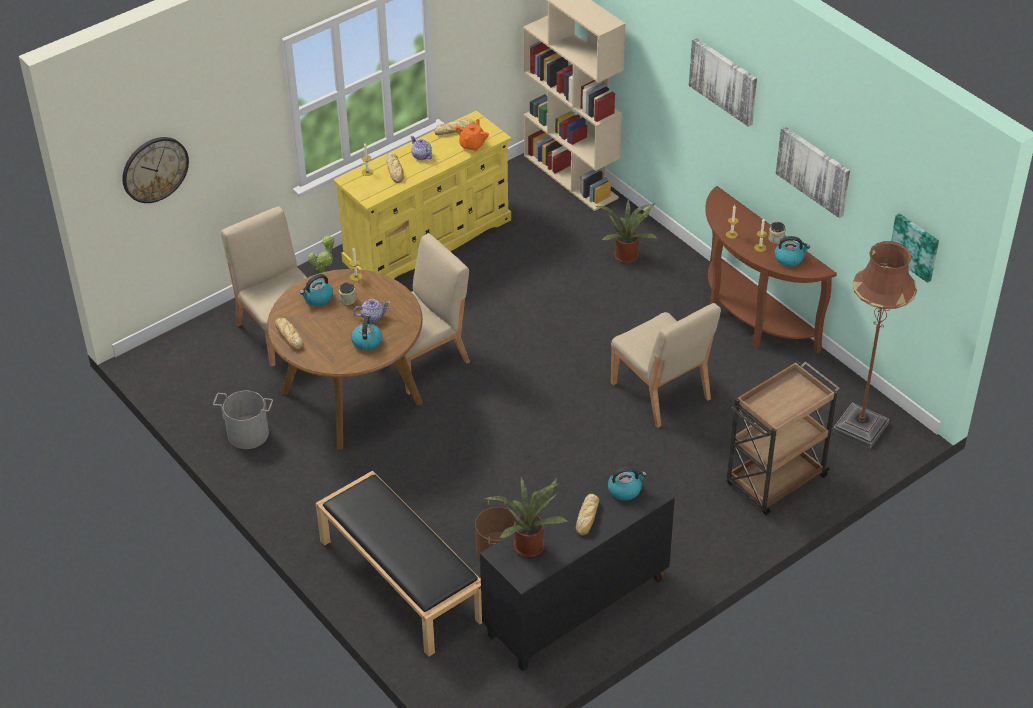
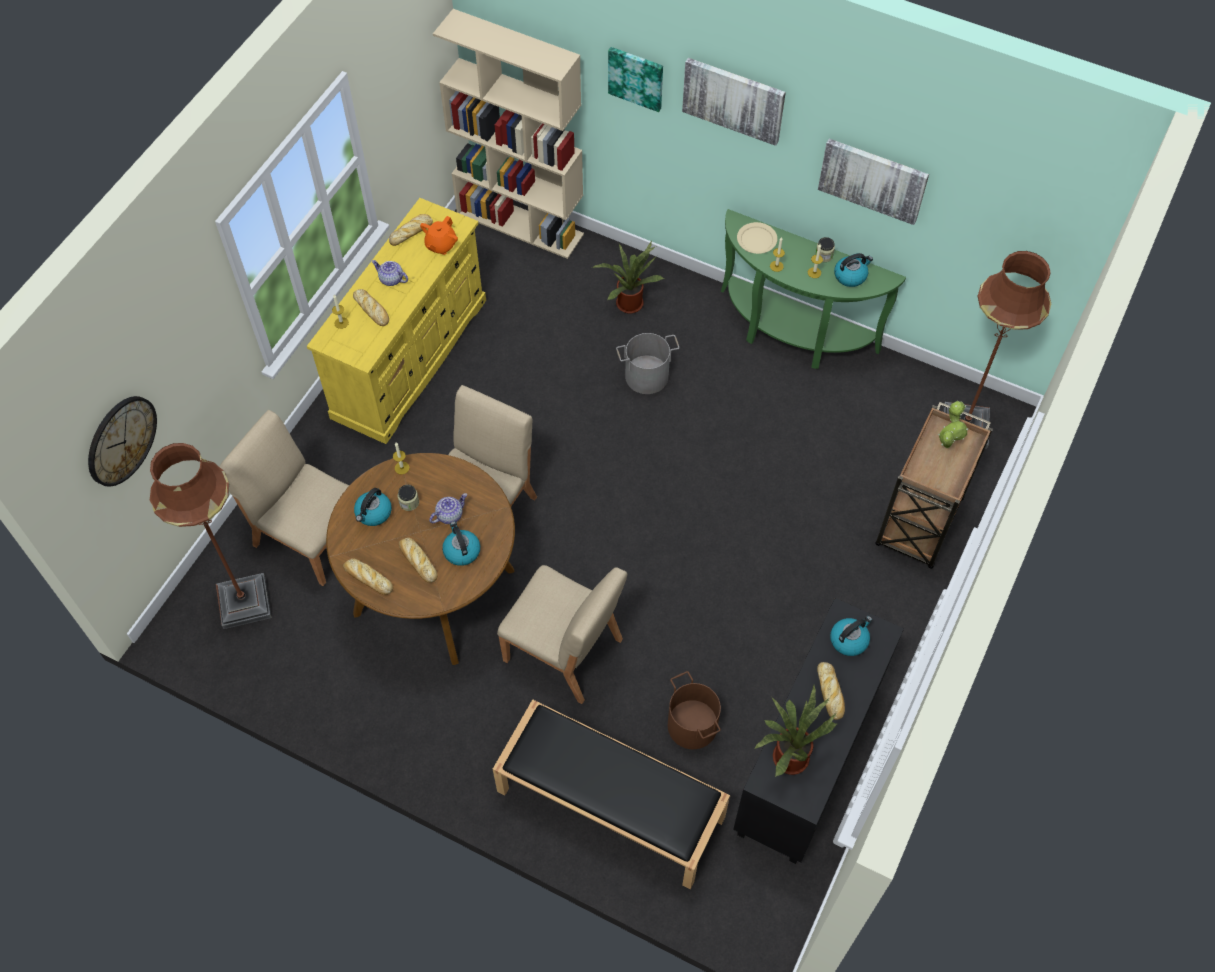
camera: 25 degrees left, 15 degrees up
grey bucket [213,391,273,449] -> grey bucket moved to [616,333,679,394]
potted plant [308,236,334,273] -> potted plant moved to [938,401,968,448]
orange teapot [455,119,489,151] -> orange teapot turned 150 degrees counterclockwise [420,216,458,255]
beige chair [611,303,721,428] -> beige chair moved to [497,565,627,704]
brown console table [705,186,837,353] -> green console table [721,209,906,369]
picture [891,213,939,283] -> picture moved to [608,47,663,112]
none -> brown floor lamp [150,443,272,629]
none -> bread [399,538,437,583]
none -> beige plate [737,222,777,254]

